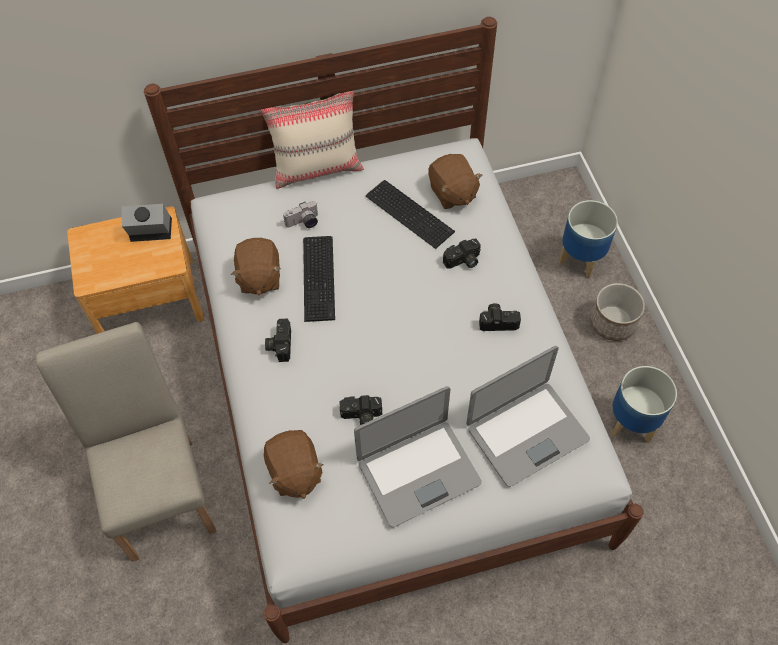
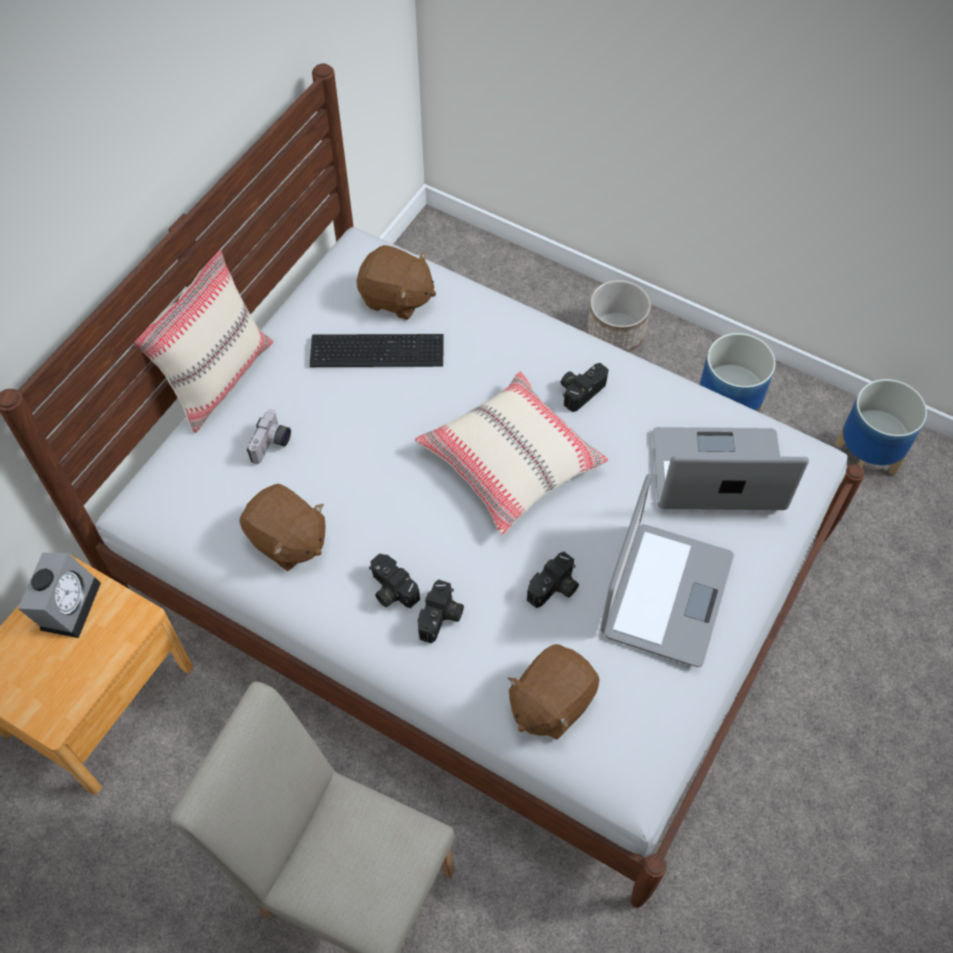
camera: 45 degrees left, 0 degrees up
alarm clock [122,204,172,242] -> alarm clock turned 150 degrees clockwise [18,553,101,638]
brown plush toy [264,430,324,499] -> brown plush toy turned 105 degrees clockwise [508,644,600,740]
keyboard [303,236,335,322] -> none
camera [443,239,481,269] -> camera moved to [417,580,464,643]
laptop [466,346,590,487] -> laptop turned 105 degrees counterclockwise [653,427,809,510]
planter [559,200,618,278] -> planter moved to [835,379,927,475]
none -> beige pillow [414,371,608,535]

